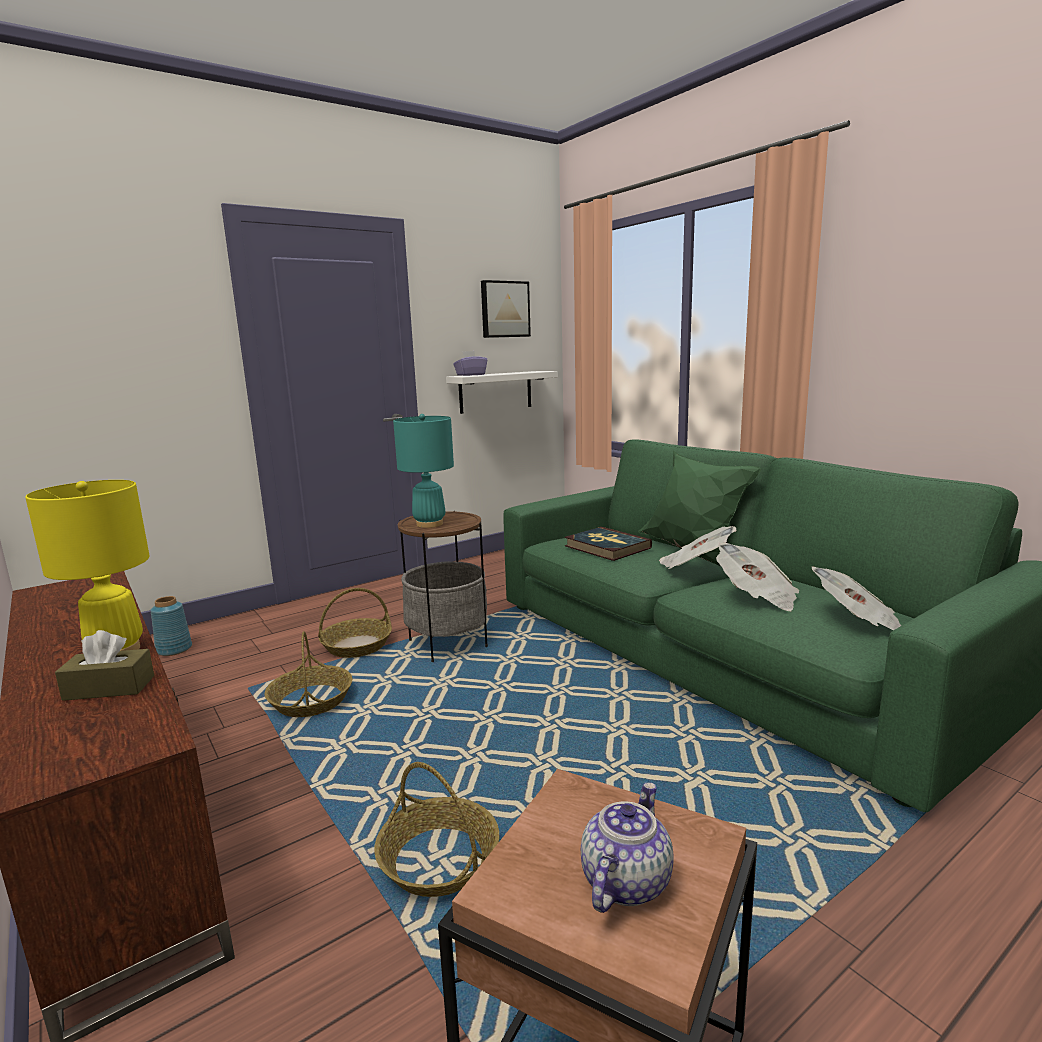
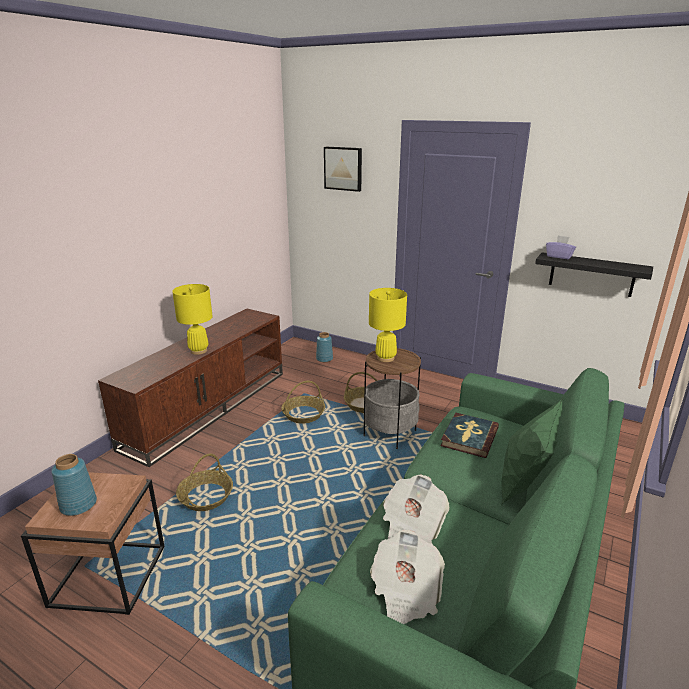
camera: 65 degrees right, 10 degrees up
brown tissue box [55,630,154,701] -> none
turquoise table lamp [393,414,454,528] -> yellow table lamp [369,288,407,362]
white shelf [446,371,558,414] -> black shelf [535,252,653,297]
picture [481,280,531,338] -> picture moved to [324,147,362,192]
teapot [581,782,674,913] -> blue vase [51,454,97,516]
newspaper [659,526,736,569] -> none

